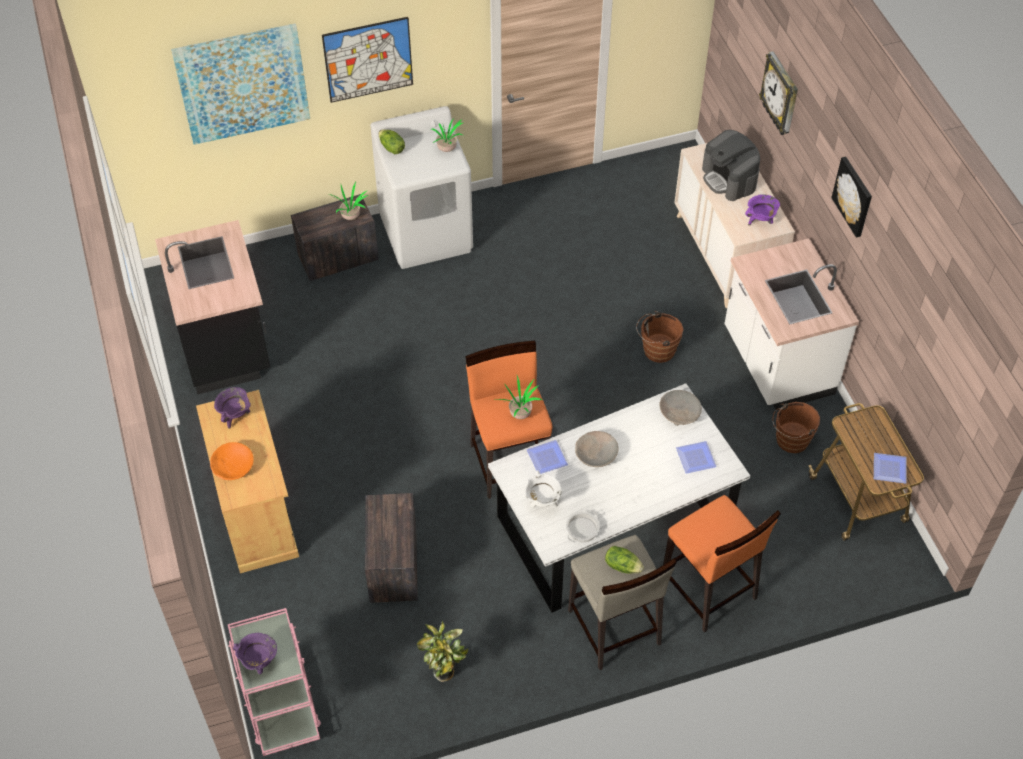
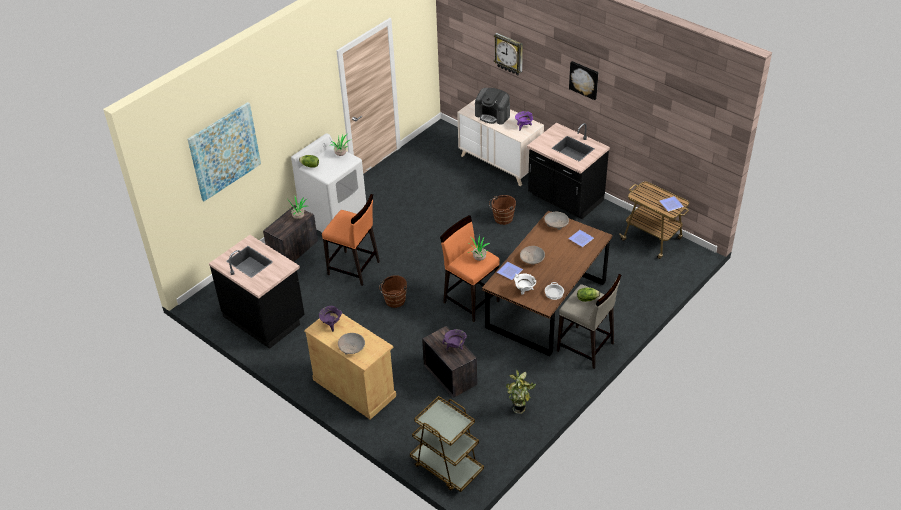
camera: 30 degrees left, 10 degrees down
orange bowl [210,442,254,480] -> beige bowl [338,333,365,355]
pink cart [228,608,321,756] -> brown cart [410,396,484,492]
purple cooking pot [233,633,277,674] -> purple cooking pot moved to [442,329,467,351]
picture [322,17,413,103] -> none
white dining table [488,383,750,613] -> brown dining table [482,211,612,356]
orange stool [663,495,781,633] -> orange stool moved to [322,194,380,286]
white counter [725,238,859,410] -> black counter [527,123,610,219]
brown bucket [772,402,820,453] -> brown bucket moved to [379,275,407,308]

